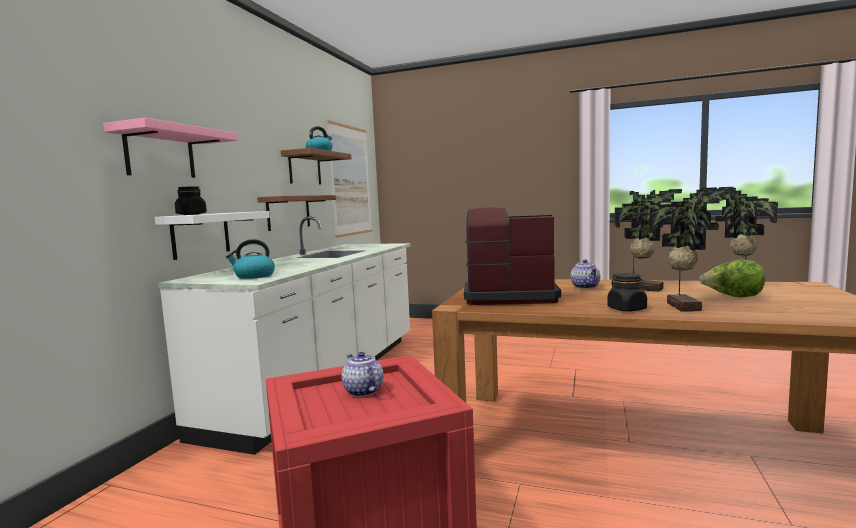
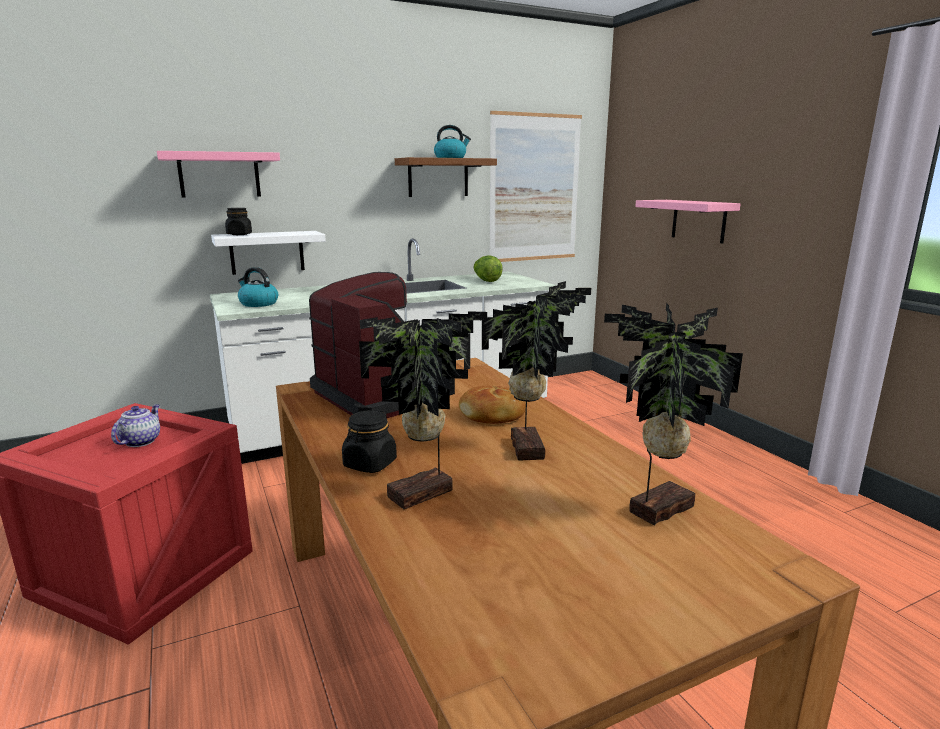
camera: 45 degrees right, 10 degrees up
brown shelf [257,195,336,231] -> none
teapot [570,259,600,289] -> bread [459,386,526,424]
lettuce [699,260,765,297] -> lettuce moved to [473,255,503,282]
none -> pink shelf [635,200,741,243]

